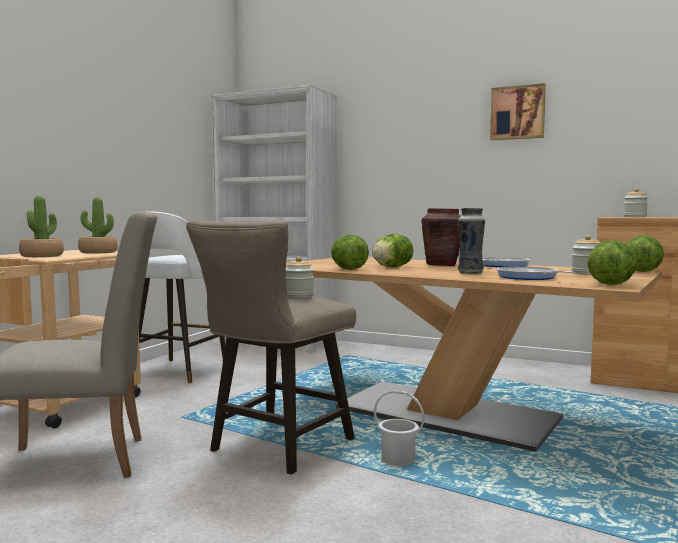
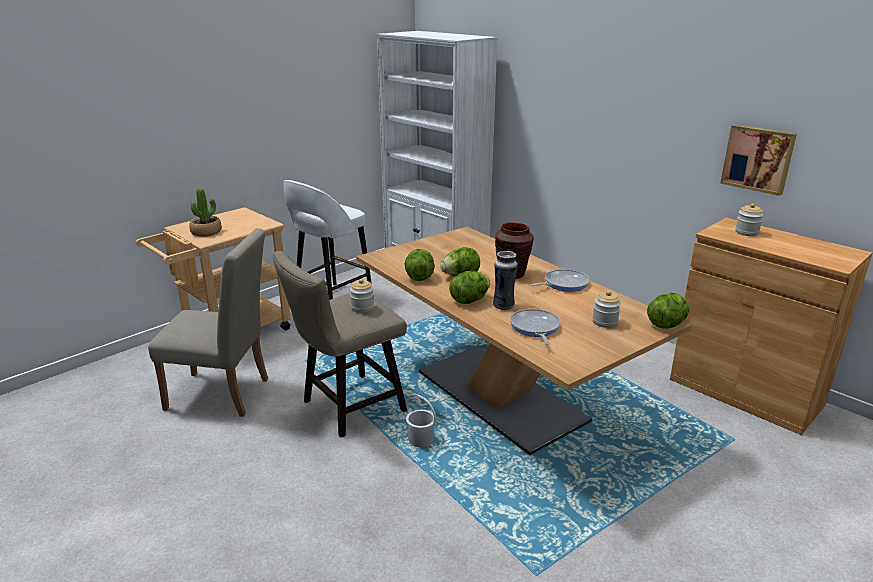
camera: 20 degrees right, 20 degrees up
potted plant [78,197,118,254] -> none
picture [490,83,546,140] -> picture moved to [720,124,797,196]
lettuce [588,240,637,285] -> lettuce moved to [449,271,490,304]

